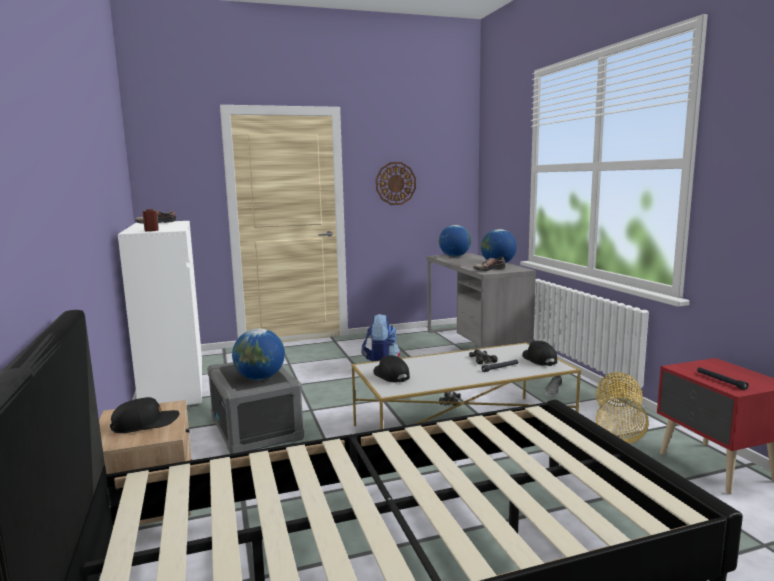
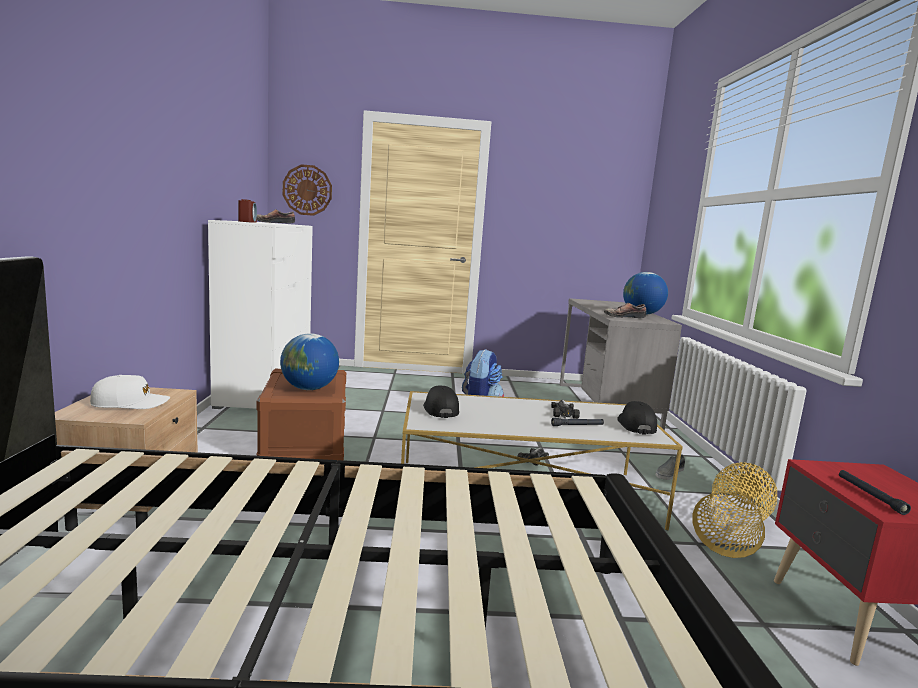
camera: 15 degrees right, 0 degrees up
black cap [110,397,180,433] -> white cap [90,375,170,409]
grey storage box [207,362,304,454] -> brown storage box [257,369,346,461]
wall clock [376,162,416,205] -> wall clock moved to [283,164,332,216]
globe [439,225,471,257] -> none

